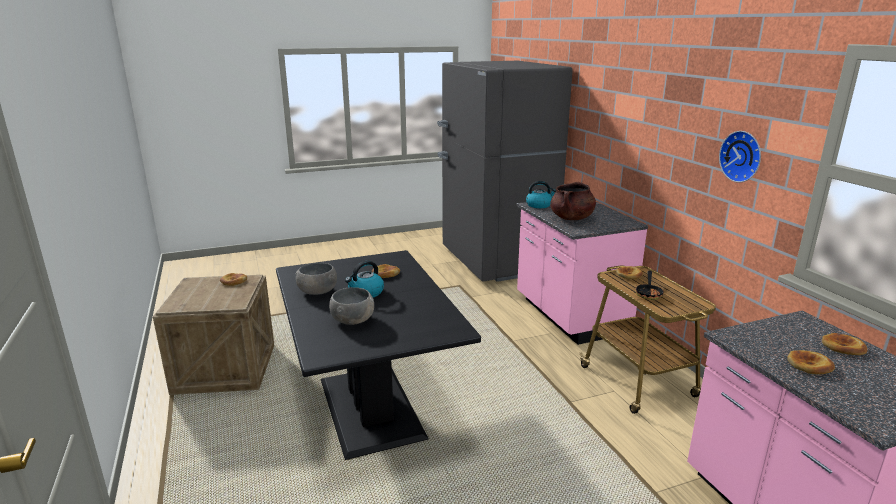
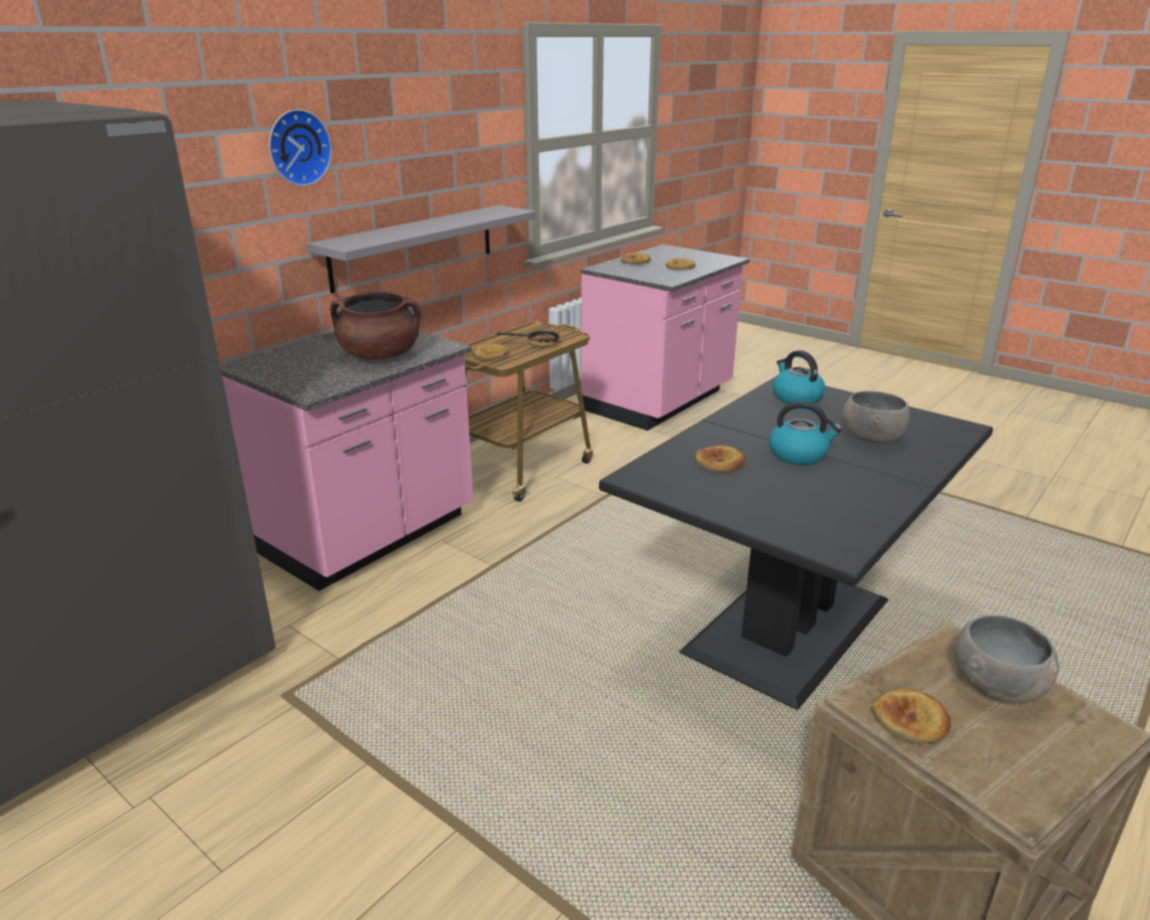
camera: 120 degrees left, 5 degrees up
grey bowl [296,263,337,295] -> grey bowl moved to [954,615,1059,703]
kettle [526,181,556,208] -> kettle moved to [773,350,826,404]
wall clock [719,131,761,183] -> wall clock moved to [269,109,332,186]
none -> grey shelf [307,205,536,293]

